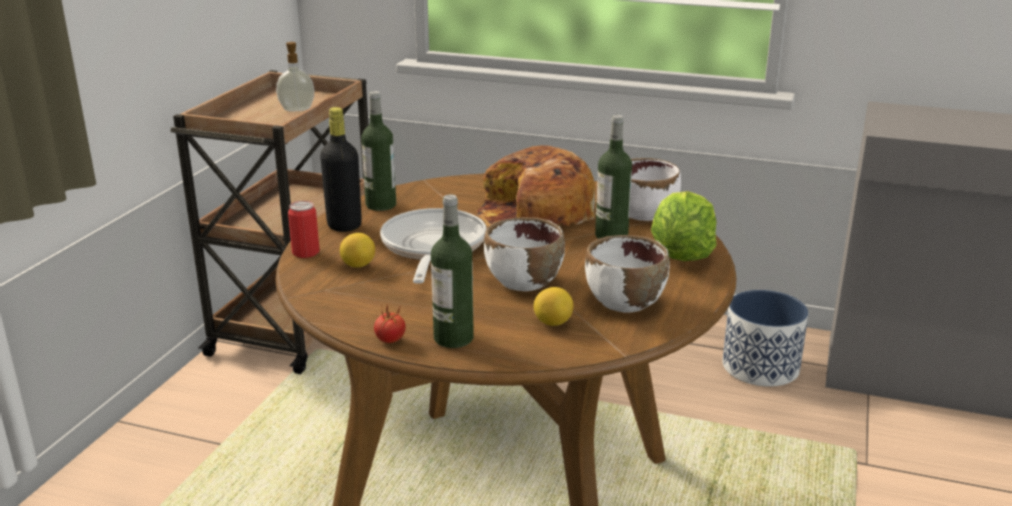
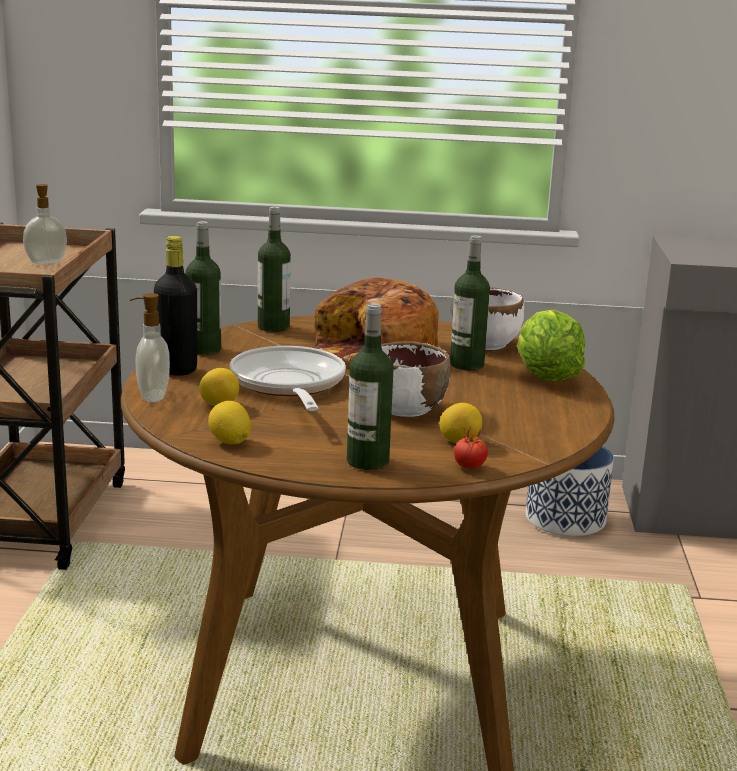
camera: 15 degrees left, 5 degrees down
can [288,201,320,258] -> soap dispenser [130,293,170,402]
tomato [374,304,406,343] -> tomato moved to [454,428,488,469]
white bowl [585,235,670,312] -> none
none -> lemon [208,401,251,444]
none -> bottle [258,206,291,332]

